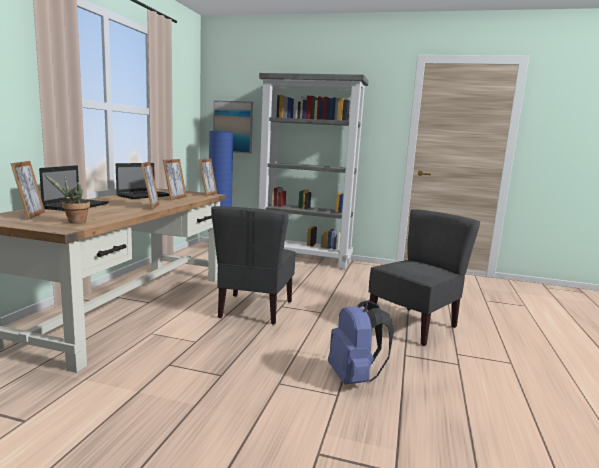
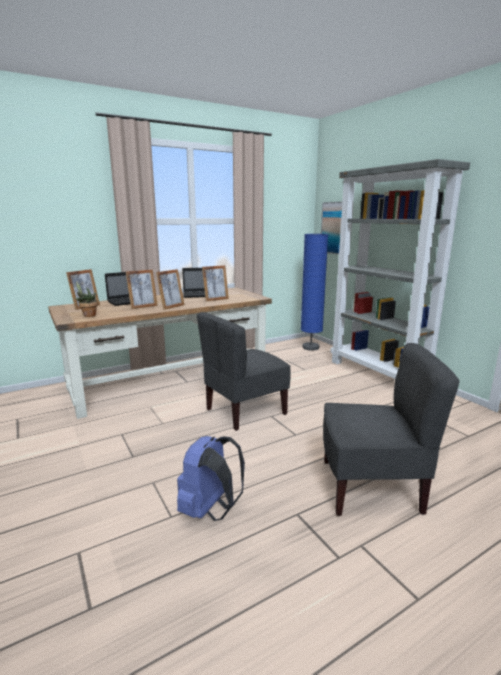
camera: 45 degrees right, 5 degrees up
picture frame [199,159,217,197] -> picture frame moved to [126,269,158,309]

